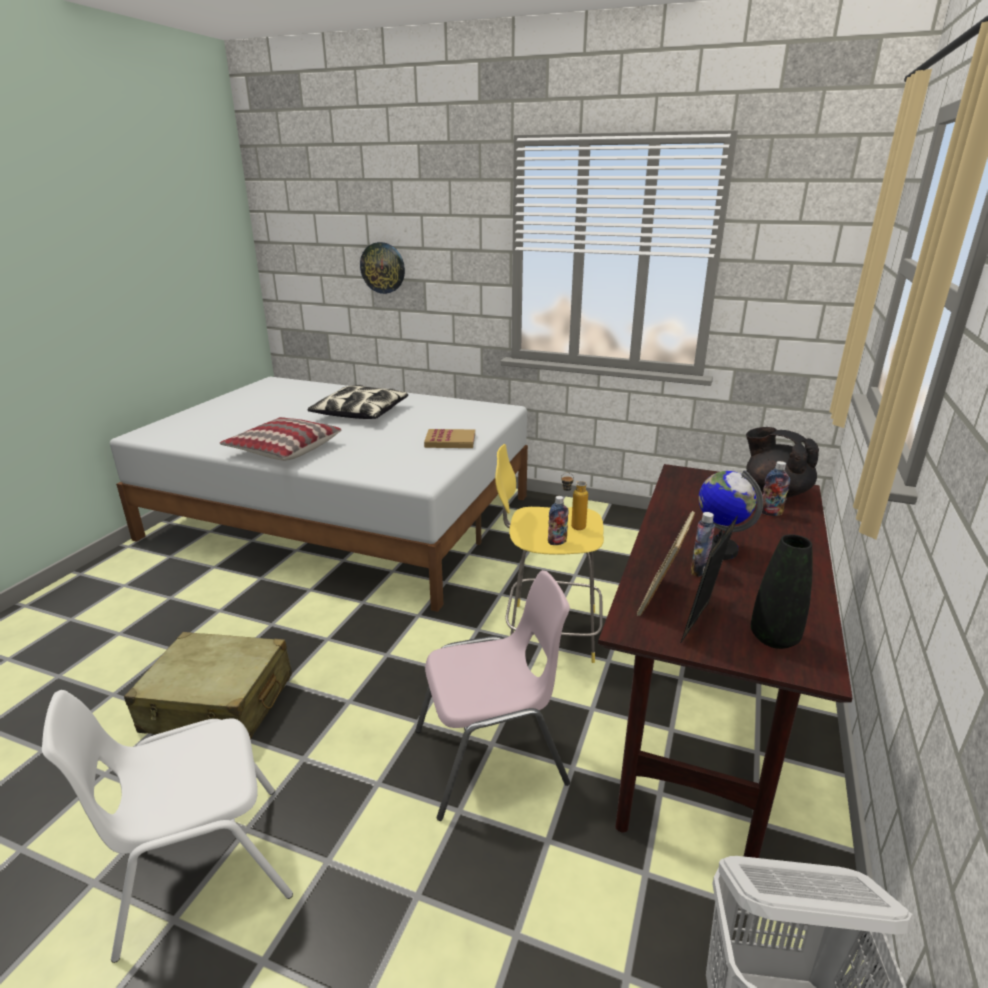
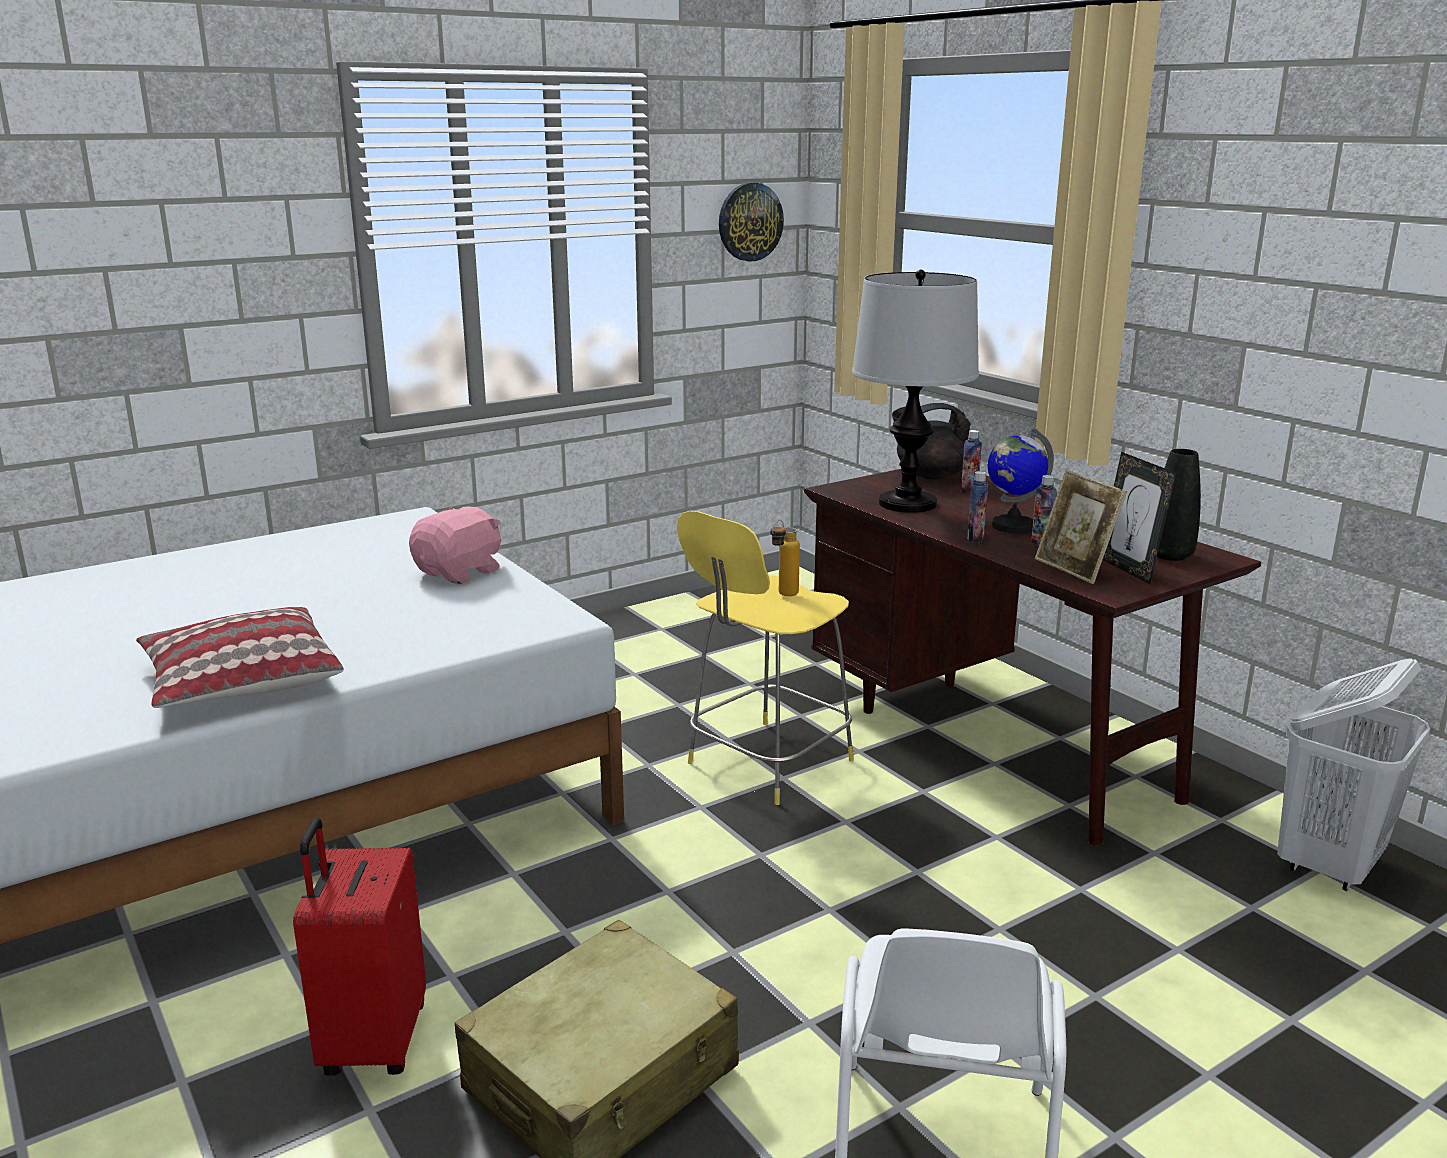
camera: 55 degrees left, 5 degrees down
pillow [308,385,408,419] -> none
wall clock [360,242,405,294] -> wall clock moved to [719,183,784,262]
pink chair [416,570,570,821] -> none
book [424,429,475,448] -> pink plush toy [409,506,501,584]
bottle [548,496,569,545] -> bottle moved to [967,471,988,543]
none -> red suitcase [293,818,426,1076]
none -> table lamp [852,270,979,513]

